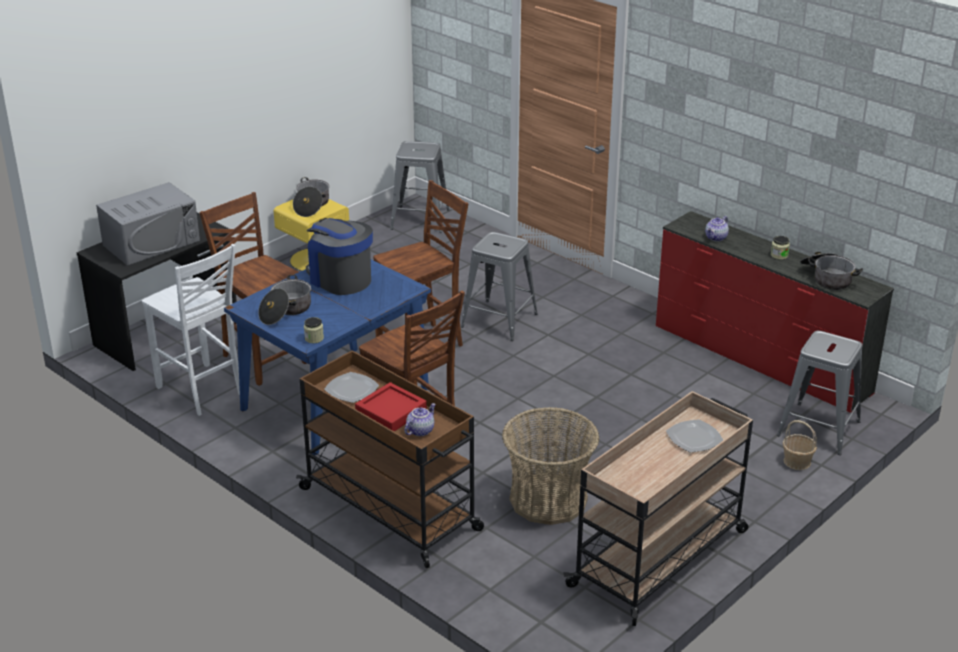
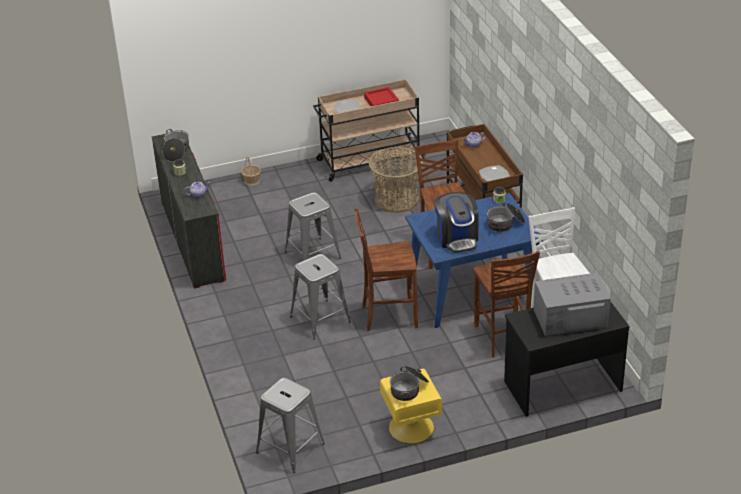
camera: 150 degrees left, 5 degrees up
red tray [355,382,427,431] -> red tray moved to [364,87,399,106]
grey stool [777,331,862,455] -> grey stool moved to [285,192,341,261]

